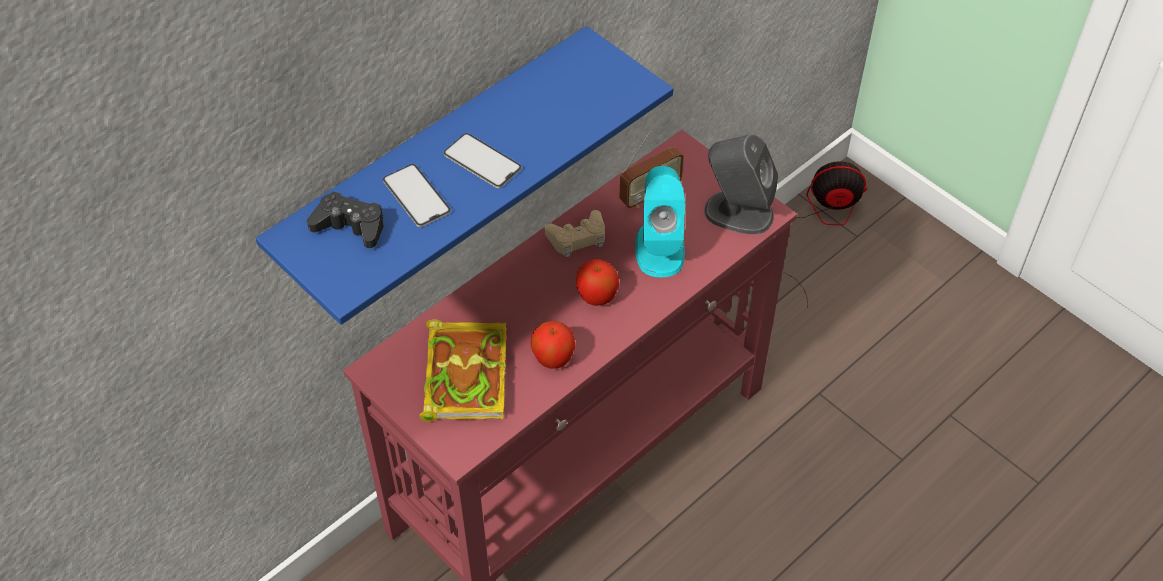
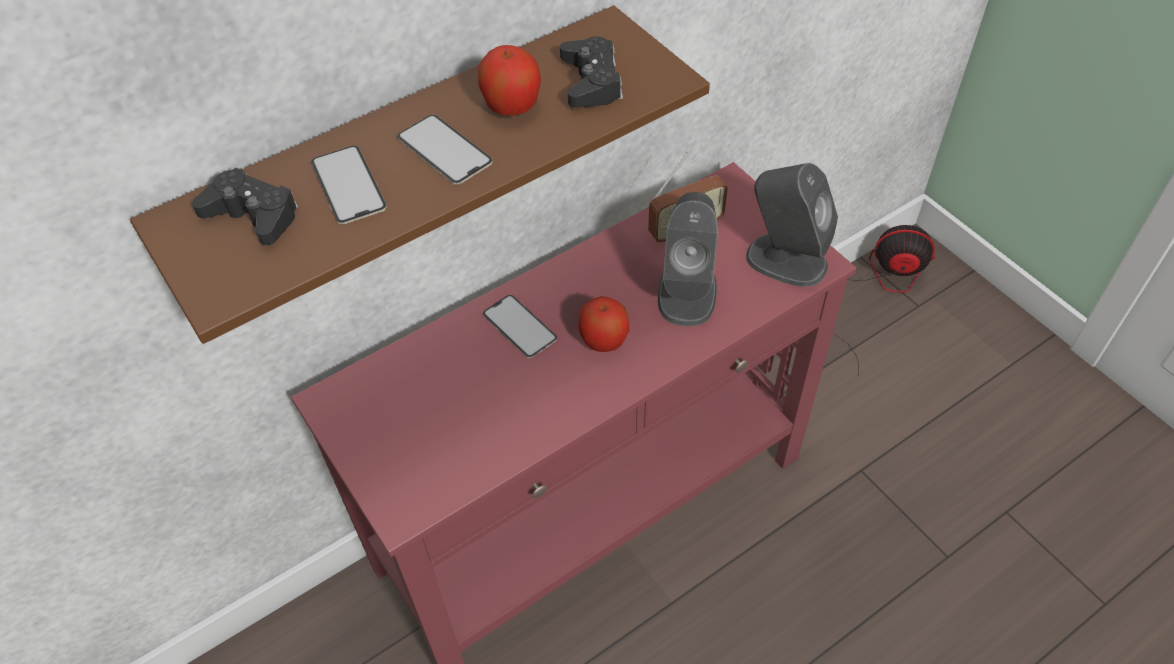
camera: 10 degrees right, 0 degrees up
blue shelf [256,26,673,325] -> brown shelf [130,6,710,344]
book [419,319,507,422] -> none
apple [530,321,575,369] -> apple moved to [478,45,541,116]
beige game controller [545,210,605,258] -> none
turquoise speaker [635,166,686,277] -> grey speaker [658,192,718,326]
none -> phone [483,295,557,358]
none -> black game controller [560,36,623,108]

